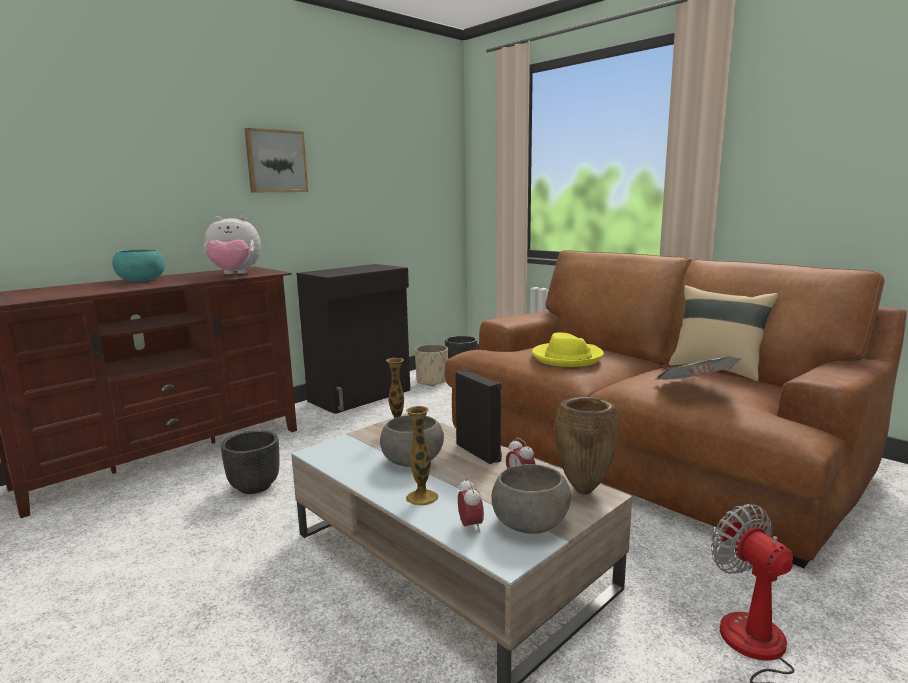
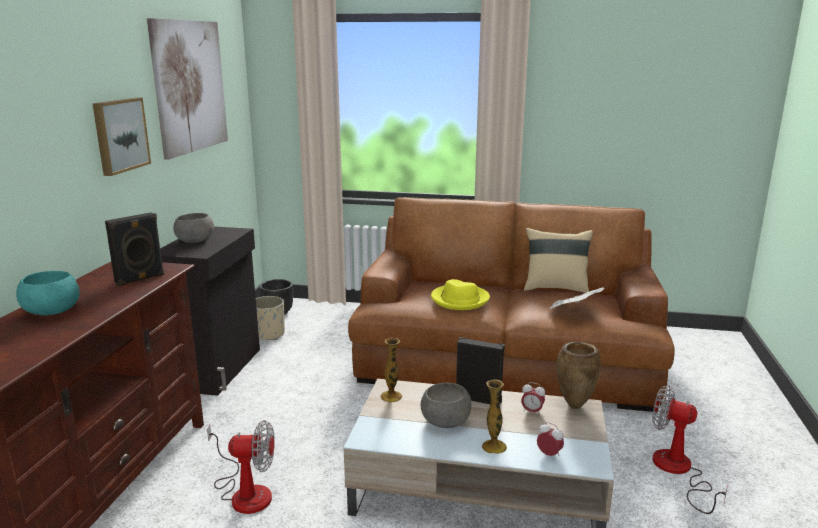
camera: 35 degrees left, 5 degrees up
plush toy [204,216,261,274] -> black speaker [105,212,164,286]
black planter [221,430,280,494] -> fan [207,420,275,514]
grey bowl [491,464,571,534] -> grey bowl moved to [173,213,214,243]
none -> picture [147,18,228,160]

